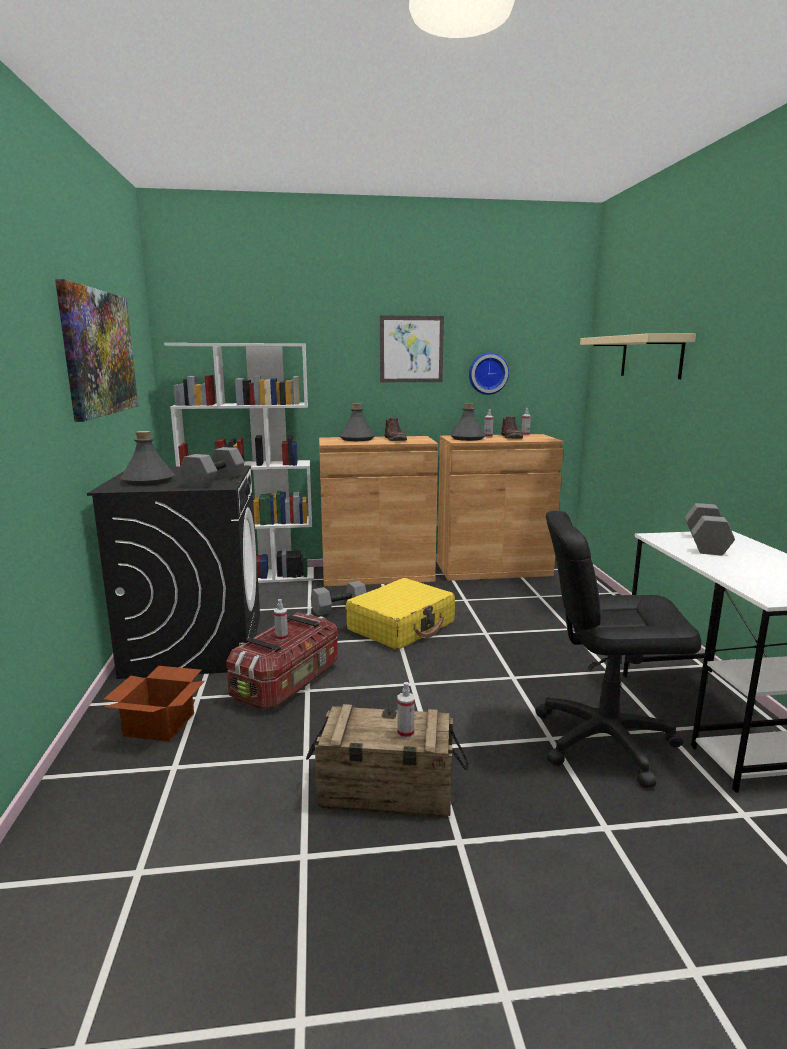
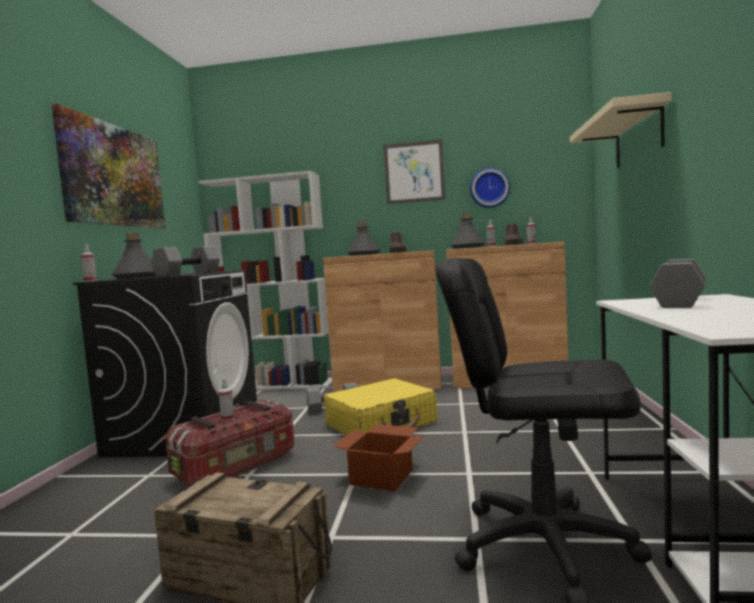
camera: 15 degrees right, 10 degrees down
cardboard box [104,666,205,742] -> cardboard box moved to [333,424,425,491]
spray bottle [397,682,415,739] -> spray bottle moved to [81,244,97,282]

